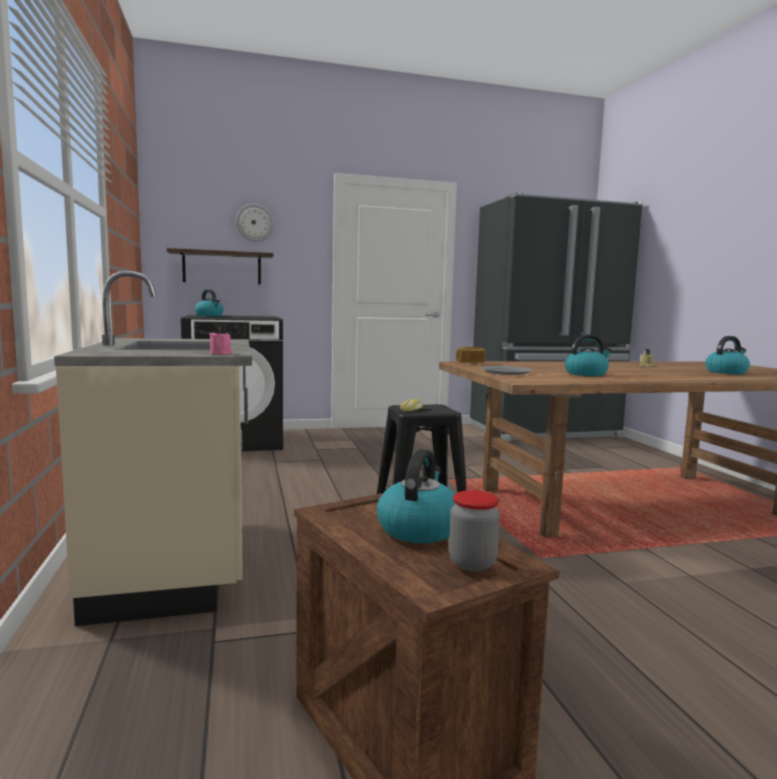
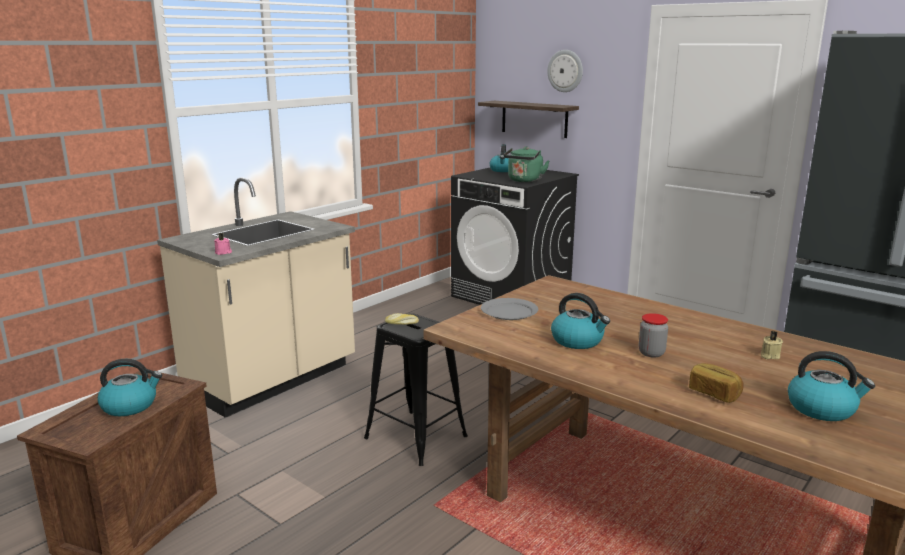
camera: 55 degrees right, 10 degrees up
jar [449,490,500,571] -> jar moved to [638,313,668,357]
bread [456,347,486,363] -> bread moved to [689,363,743,403]
none -> green kettle [504,147,549,182]

